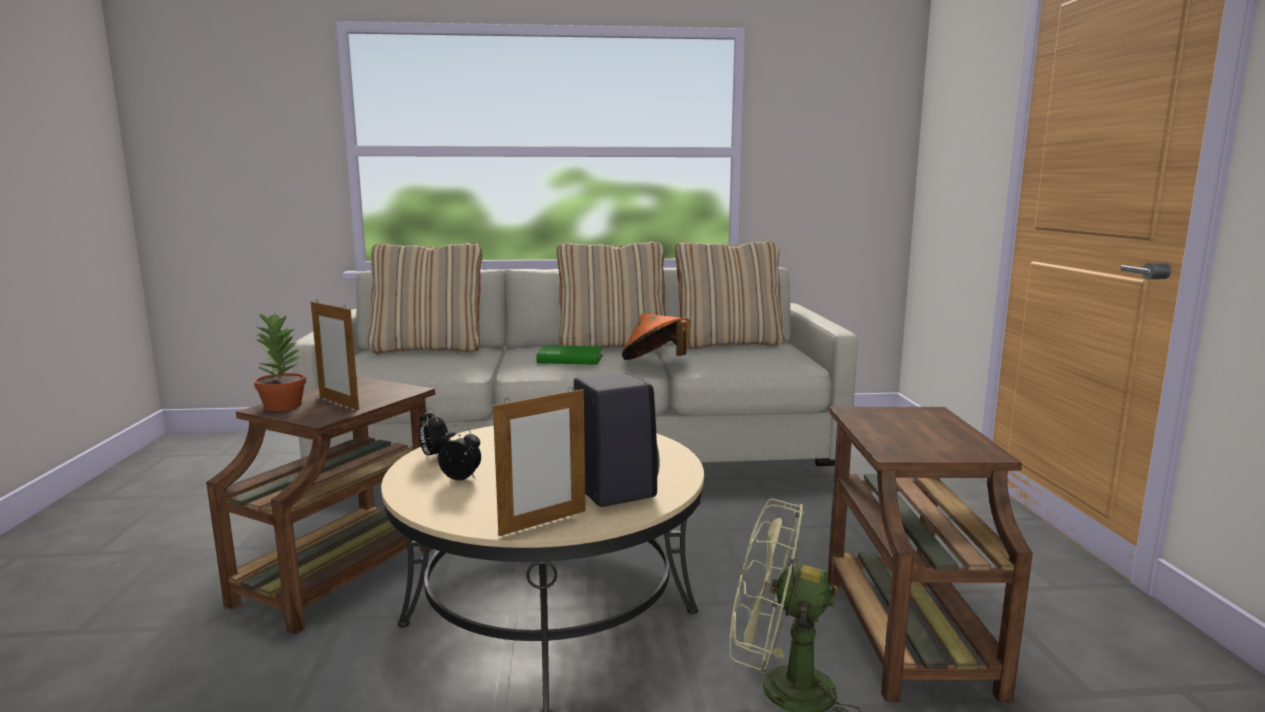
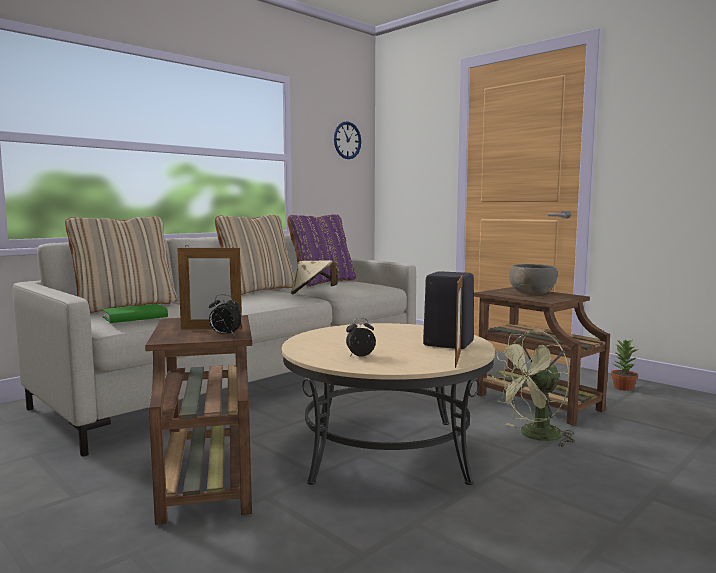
camera: 40 degrees left, 5 degrees down
potted plant [253,313,306,411] -> potted plant moved to [611,339,639,391]
alarm clock [418,407,449,460] -> alarm clock moved to [209,294,242,336]
green book [536,345,603,365] -> green book moved to [102,304,168,323]
orange hat [622,314,690,360] -> beige hat [291,260,338,295]
beige pillow [675,241,785,349] -> purple pillow [287,214,356,287]
none -> wall clock [334,121,361,159]
none -> grey bowl [509,264,557,295]

